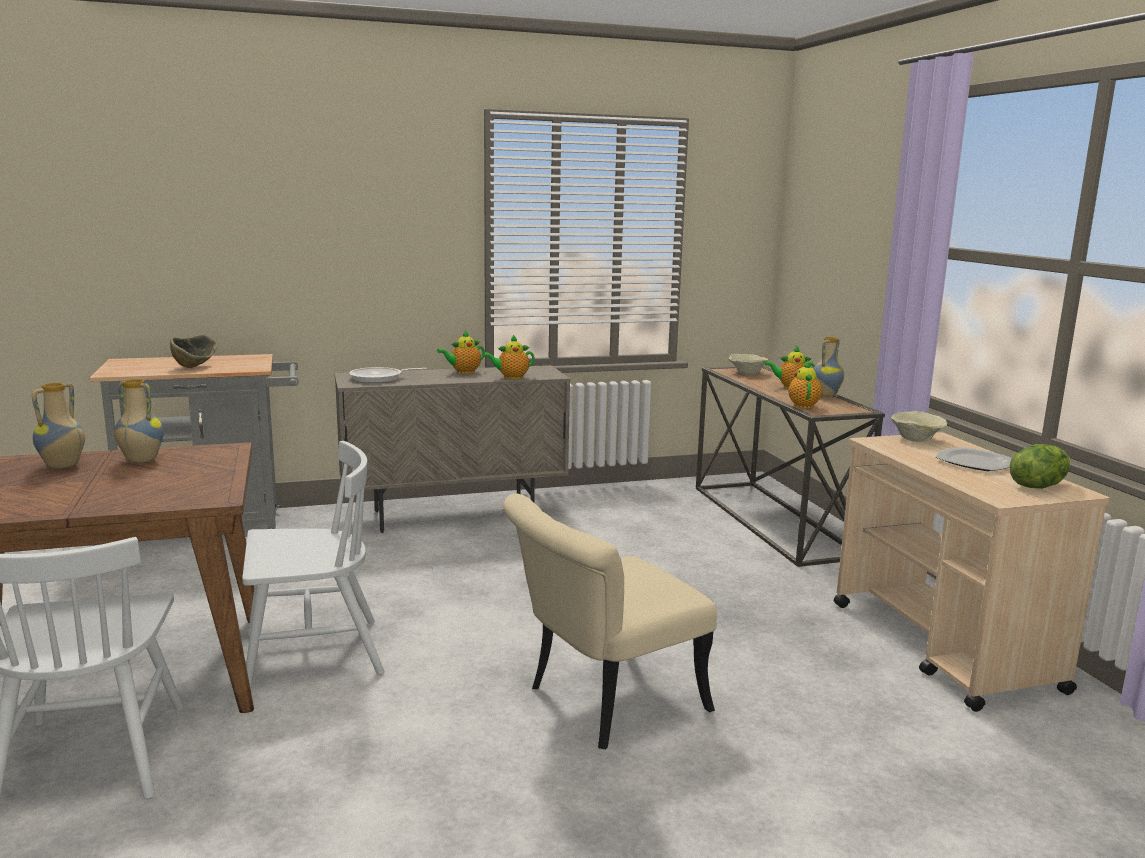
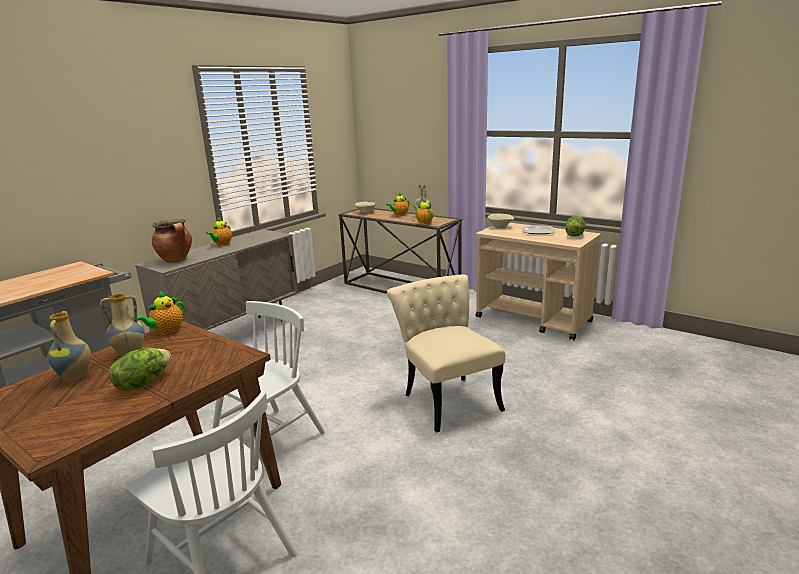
camera: 35 degrees left, 5 degrees up
bowl [170,335,217,368] -> none
frying pan [349,367,427,383] -> cooking pot [152,219,192,263]
teapot [482,335,535,379] -> teapot moved to [137,291,185,335]
beige chair [503,494,717,749] -> beige chair turned 135 degrees clockwise [387,274,505,433]
none -> lettuce [109,348,171,391]

